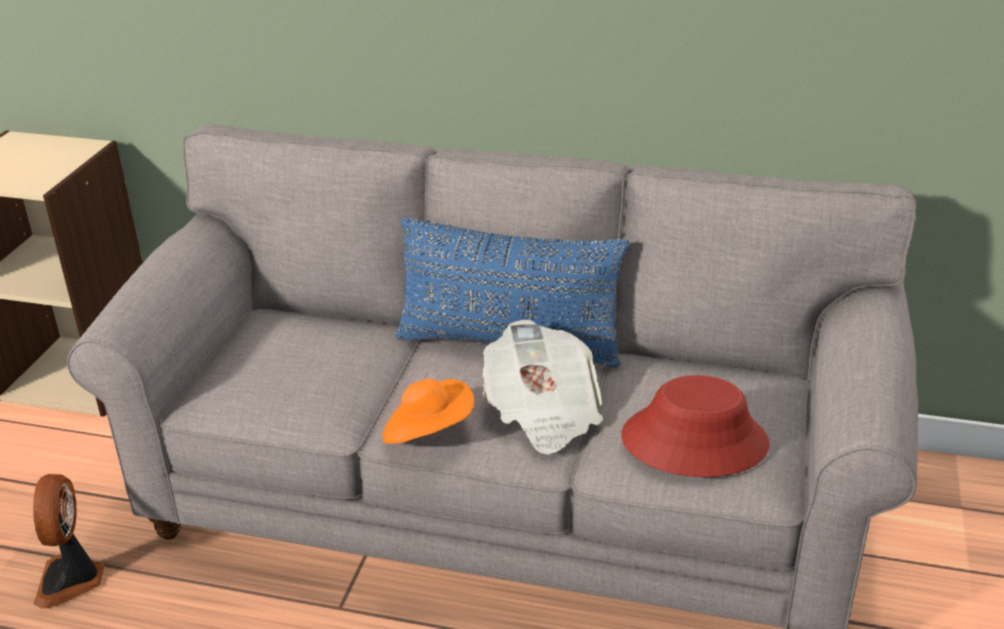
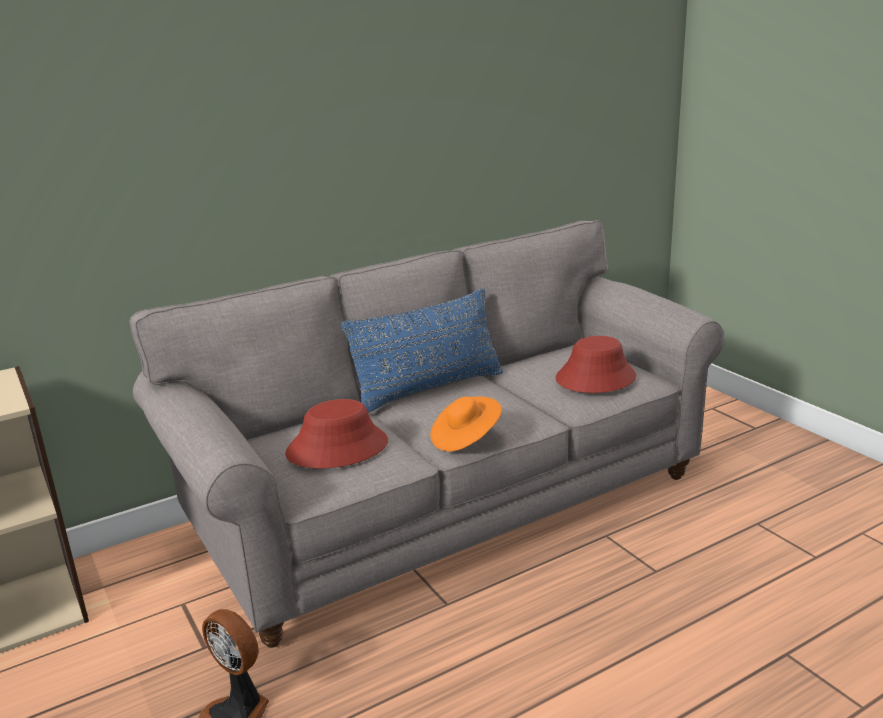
camera: 45 degrees left, 10 degrees down
newspaper [483,320,603,455] -> none
none -> red hat [285,399,388,469]

